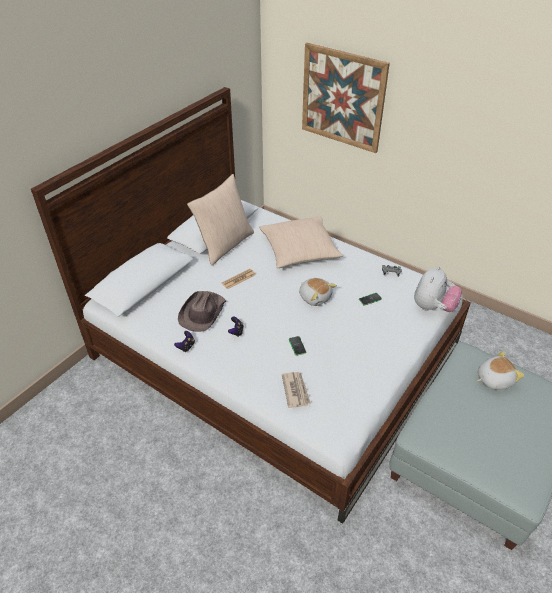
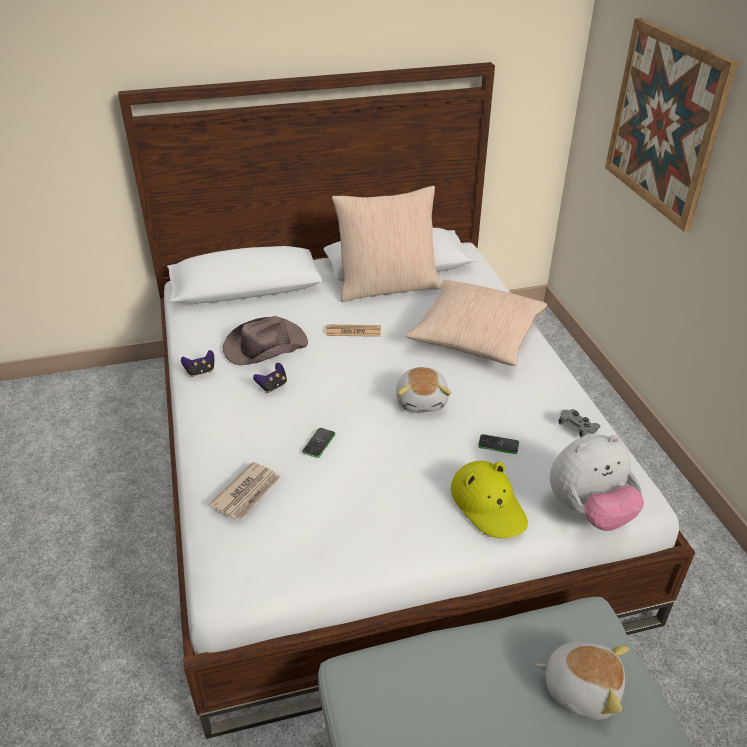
camera: 40 degrees right, 5 degrees down
none -> yellow hat [451,461,528,538]

